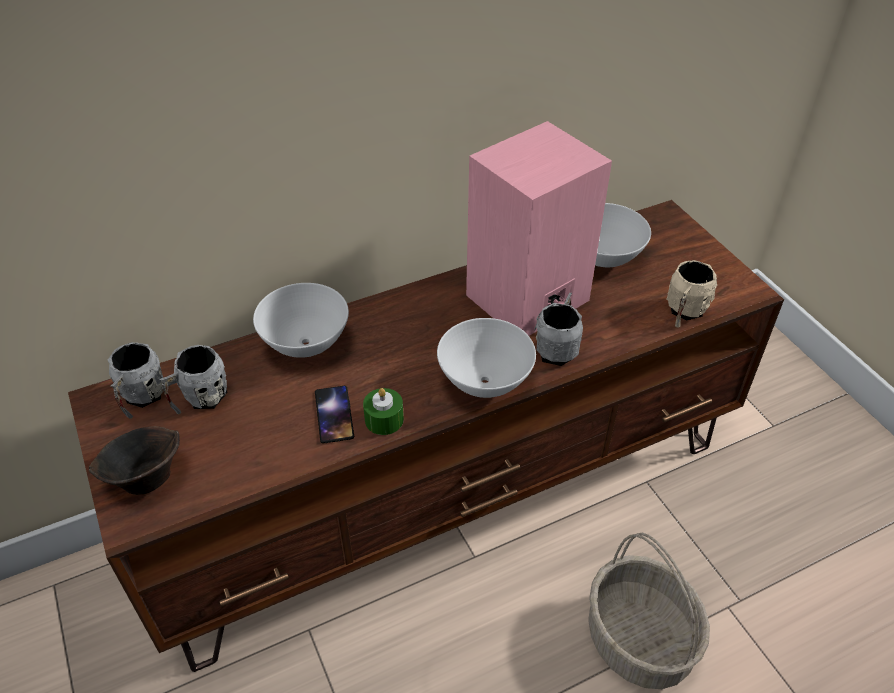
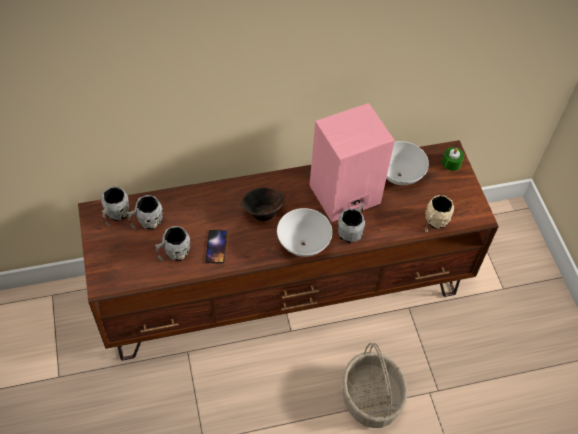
camera: 10 degrees right, 10 degrees up
brown bowl [89,426,180,495] -> brown bowl moved to [240,188,285,221]
white bowl [253,283,349,358] -> none
green candle [363,388,404,435] -> green candle moved to [442,147,464,171]
none -> grey mug [155,226,190,261]

